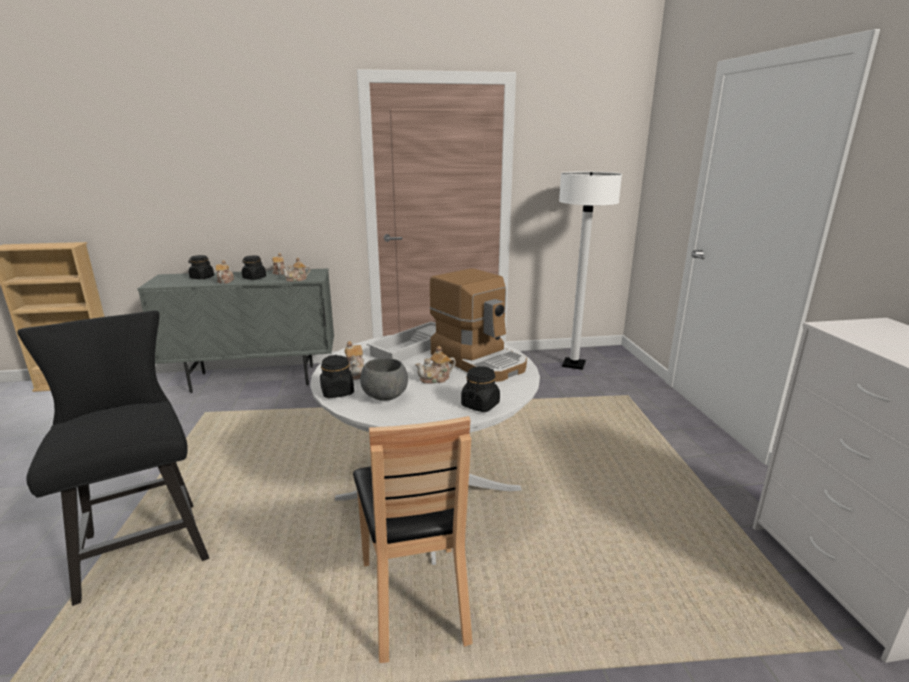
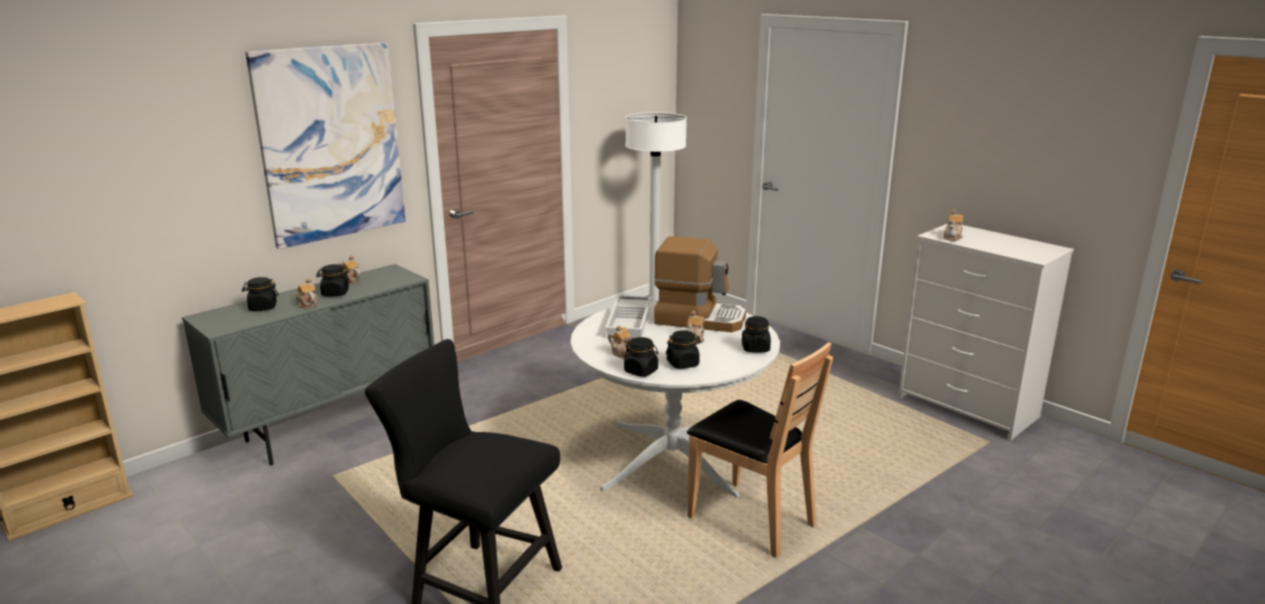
camera: 35 degrees left, 0 degrees up
teapot [282,257,310,282] -> teapot moved to [944,210,963,241]
grey bowl [360,358,408,401] -> black jar [666,330,701,369]
none -> picture [245,42,406,249]

